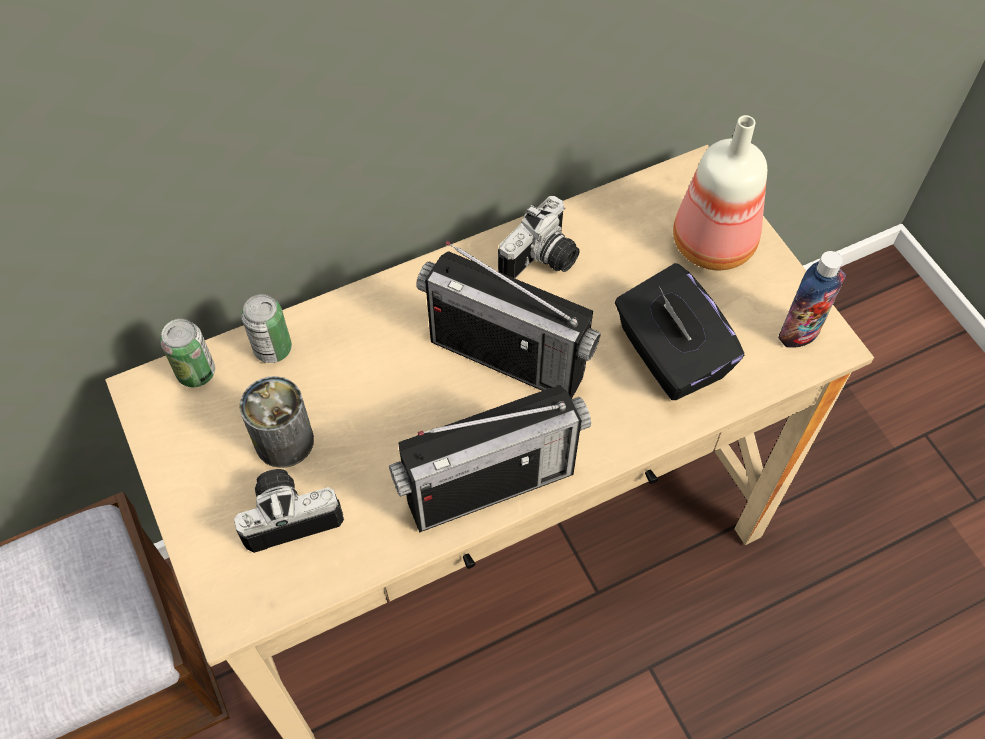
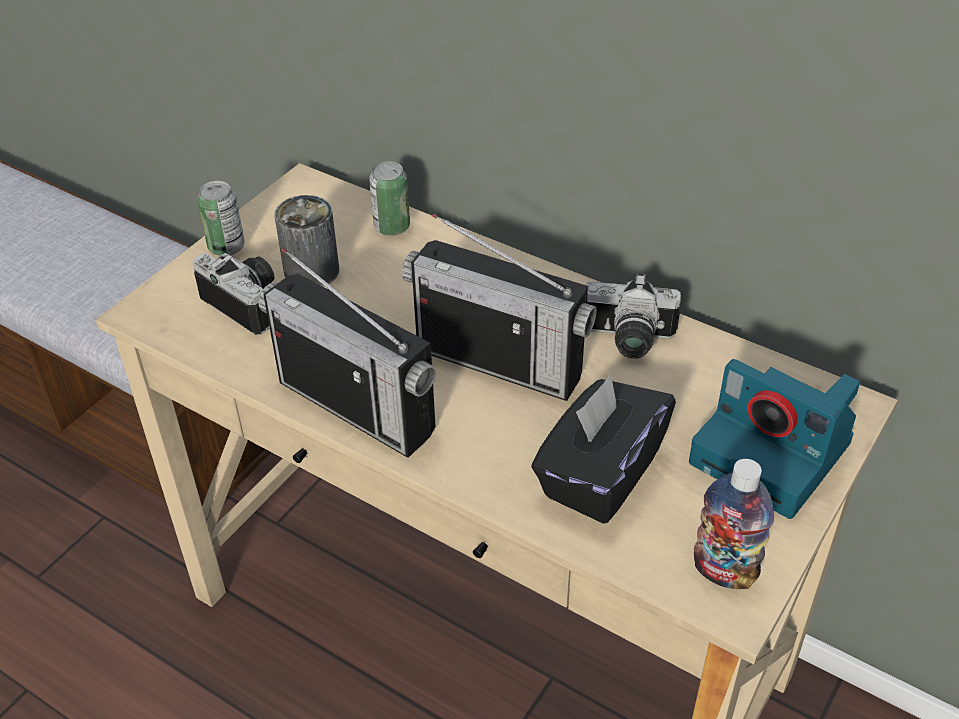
camera: 60 degrees right, 15 degrees down
can [160,319,215,387] -> can moved to [197,181,245,256]
radio [416,241,601,399] -> radio turned 60 degrees counterclockwise [402,213,597,401]
bottle [673,115,767,270] -> camera [689,359,860,519]

